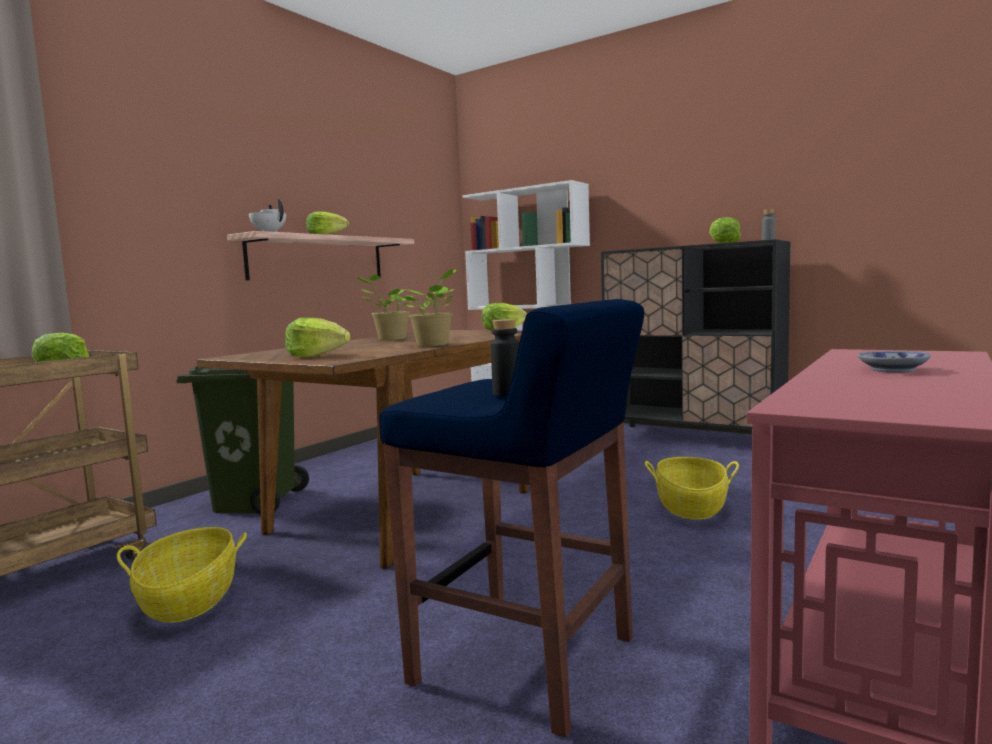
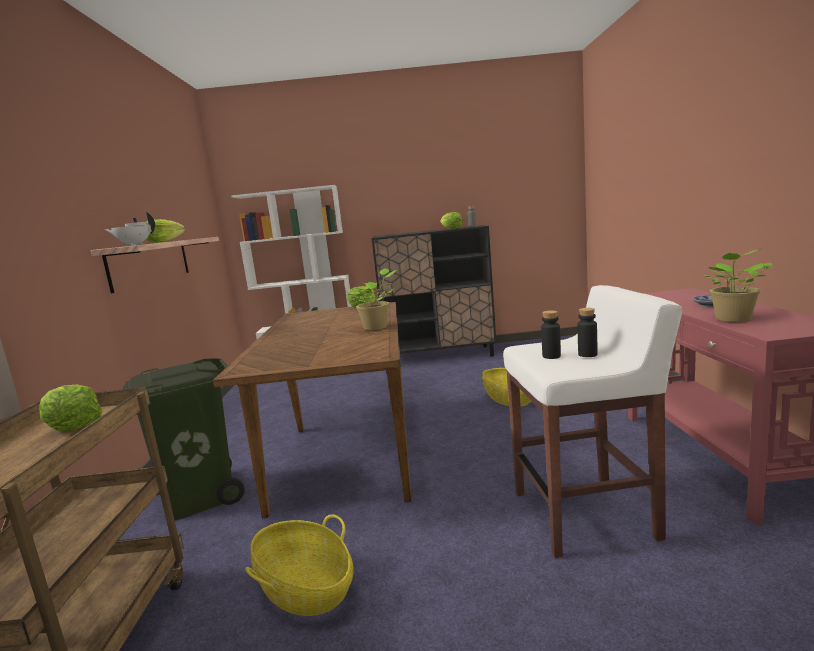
camera: 35 degrees left, 5 degrees up
lettuce [285,317,350,357] -> none
potted plant [356,275,413,340] -> potted plant moved to [704,249,777,322]
blue stool [379,299,644,738] -> white stool [503,285,682,558]
none -> black bottle [541,310,561,359]

